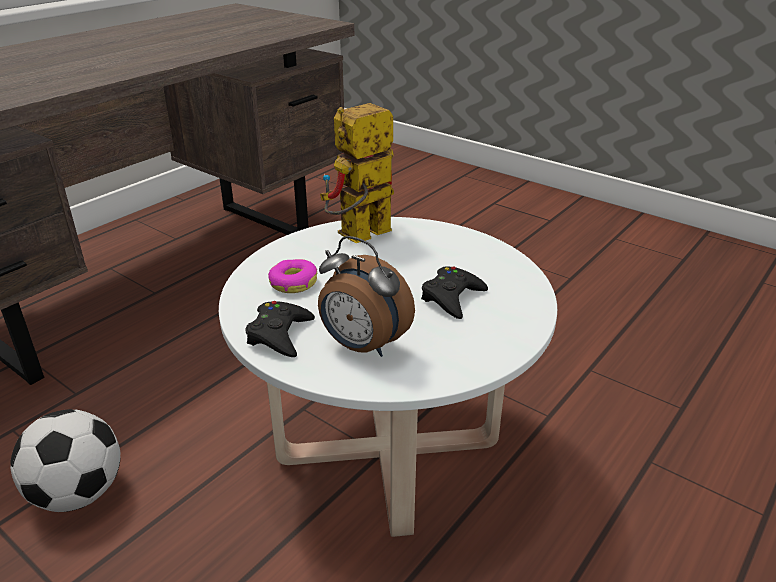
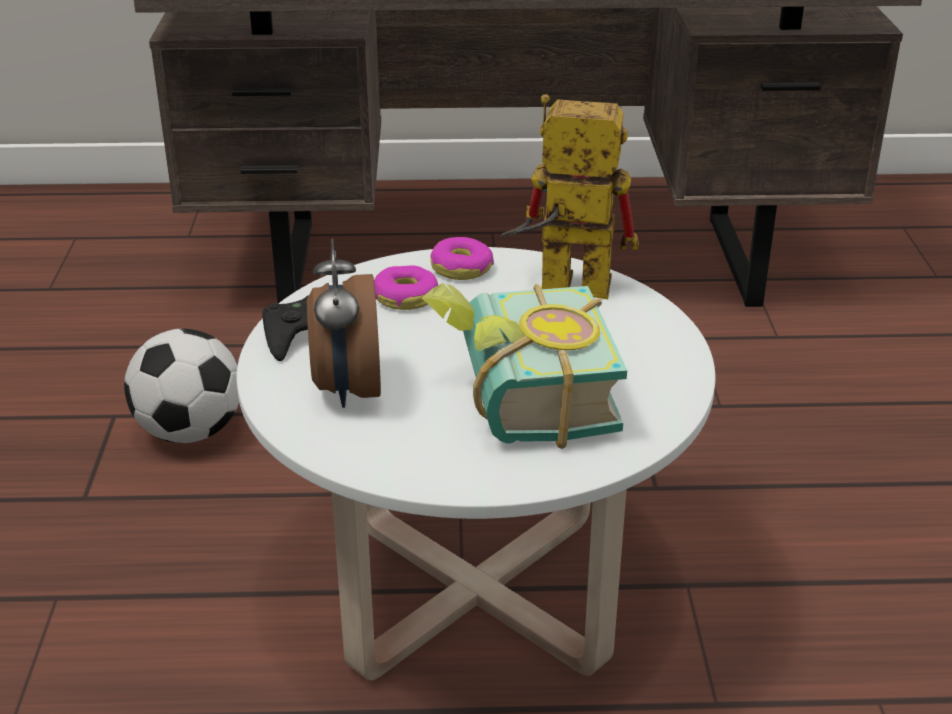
camera: 50 degrees right, 0 degrees up
black game controller [421,266,488,319] -> book [422,283,627,449]
none -> donut [430,237,494,280]

